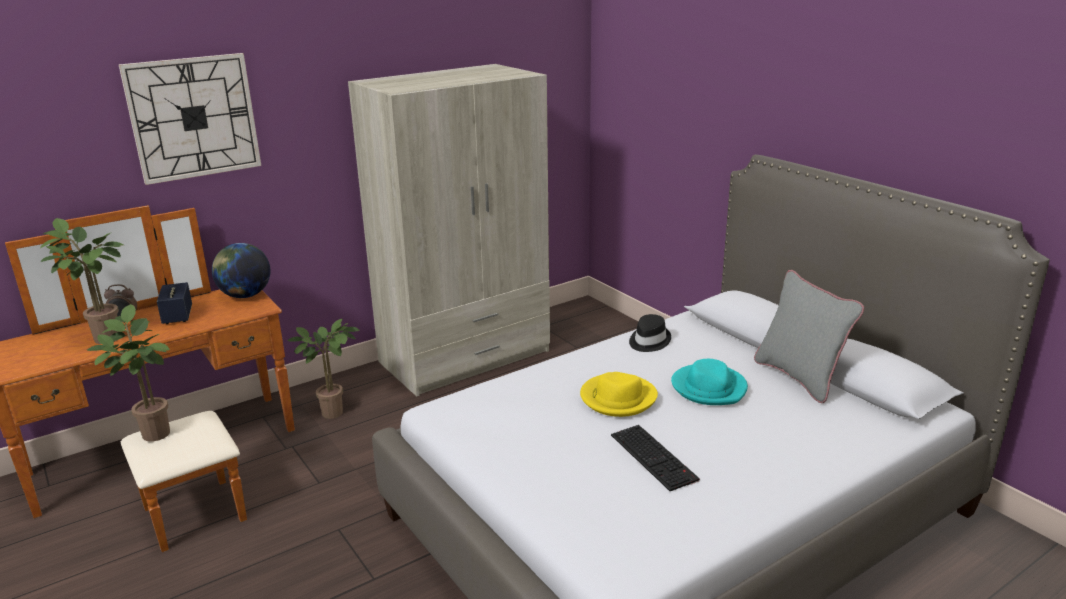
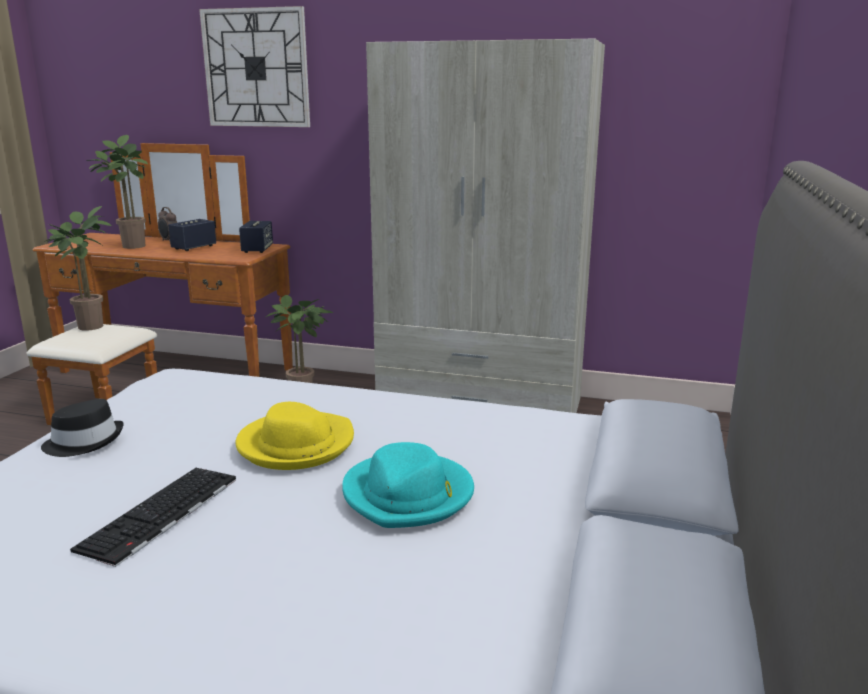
camera: 50 degrees right, 5 degrees down
globe [212,243,271,298] -> speaker [239,221,273,253]
black hat [629,314,671,352] -> black hat moved to [41,399,124,457]
grey pillow [754,270,864,403] -> none

